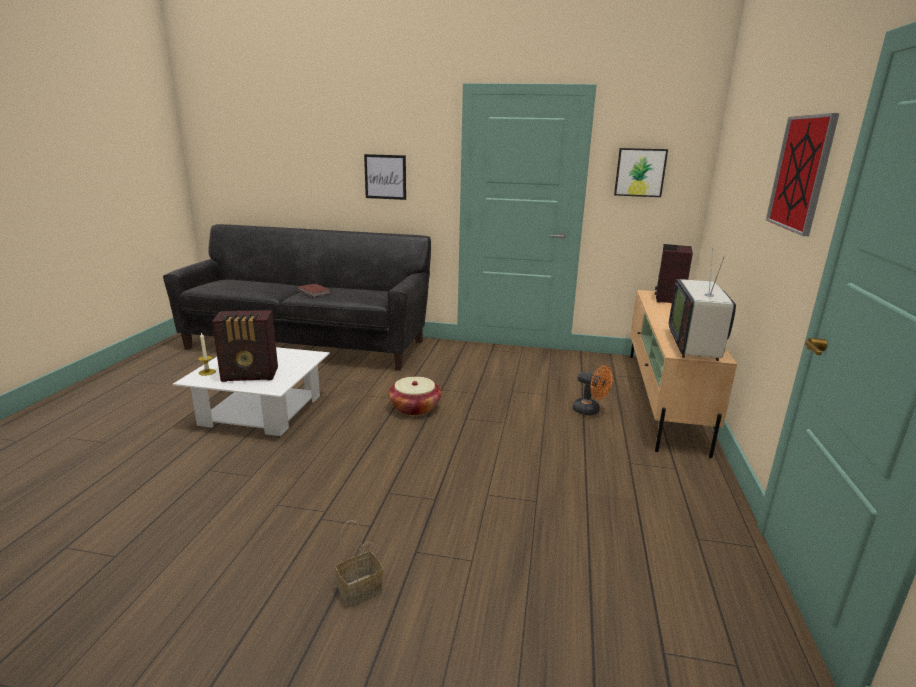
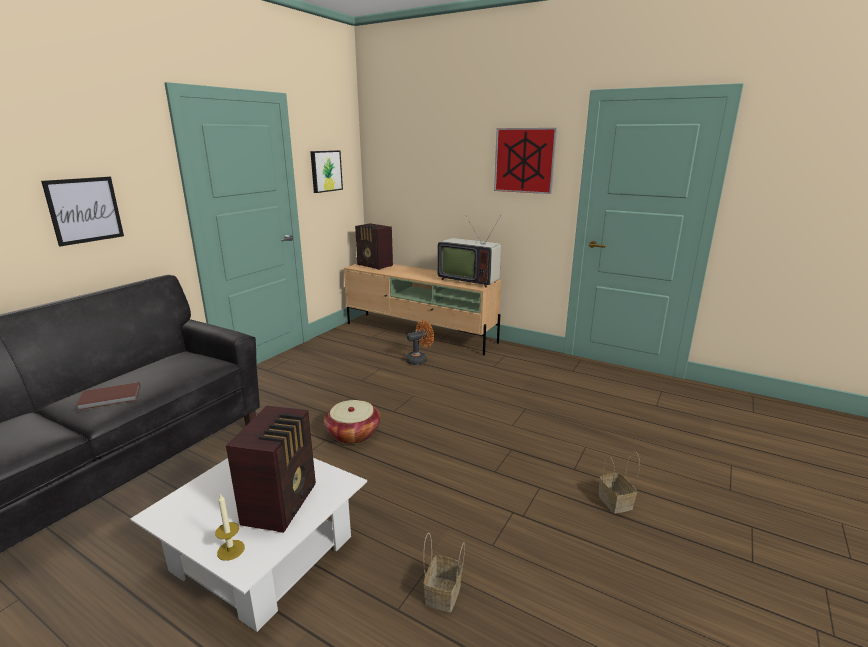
camera: 70 degrees left, 0 degrees up
none -> basket [423,533,465,612]

